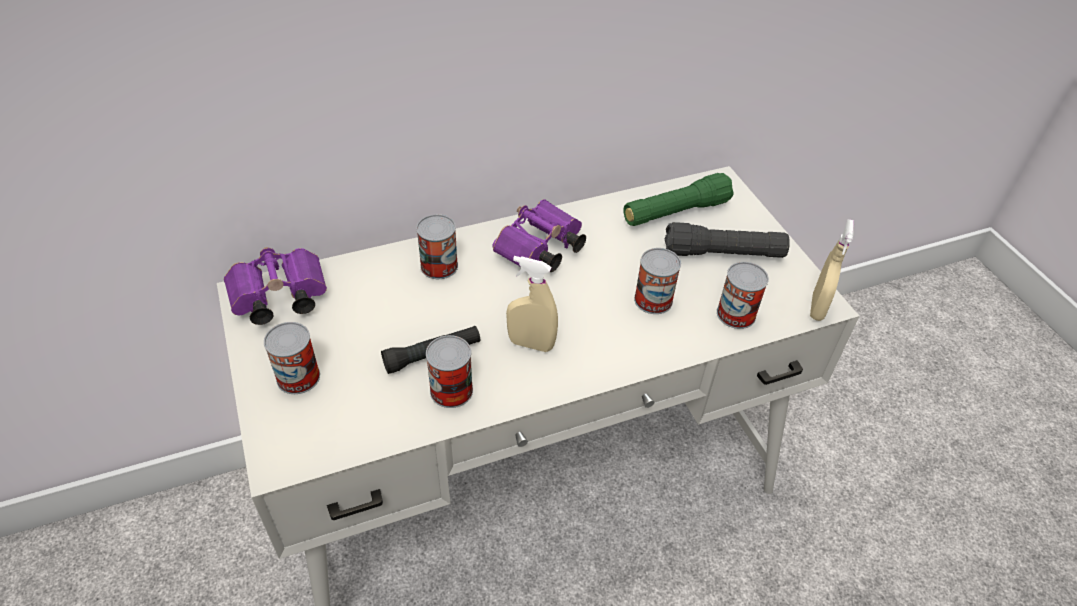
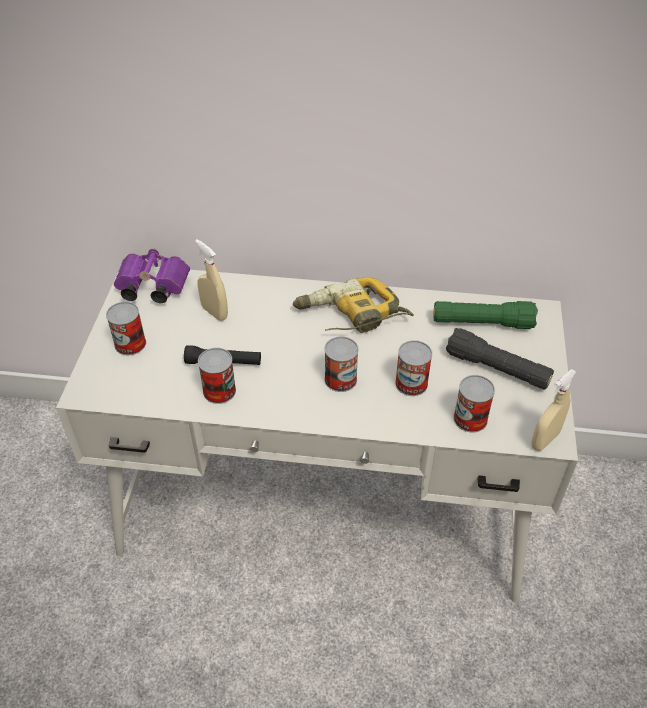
camera: 30 degrees right, 0 degrees up
can [416,214,458,279] -> can moved to [324,337,358,392]
purple binoculars [492,199,586,272] -> power drill [293,277,414,333]
beige spray bottle [506,256,558,352] -> beige spray bottle moved to [195,239,228,321]

